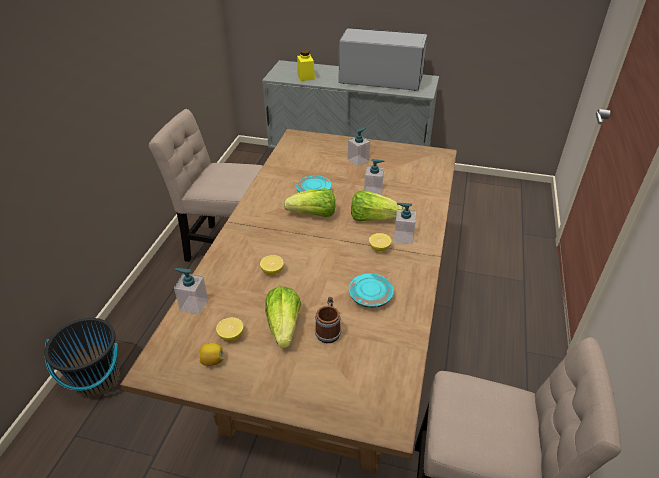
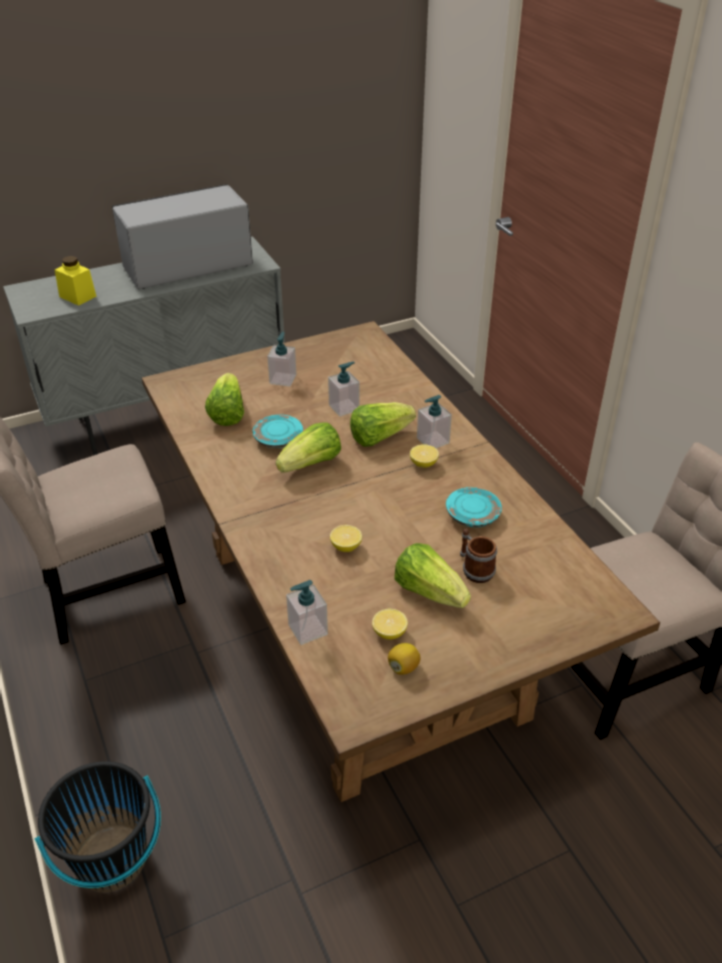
camera: 40 degrees left, 0 degrees up
none -> lettuce [205,373,244,426]

